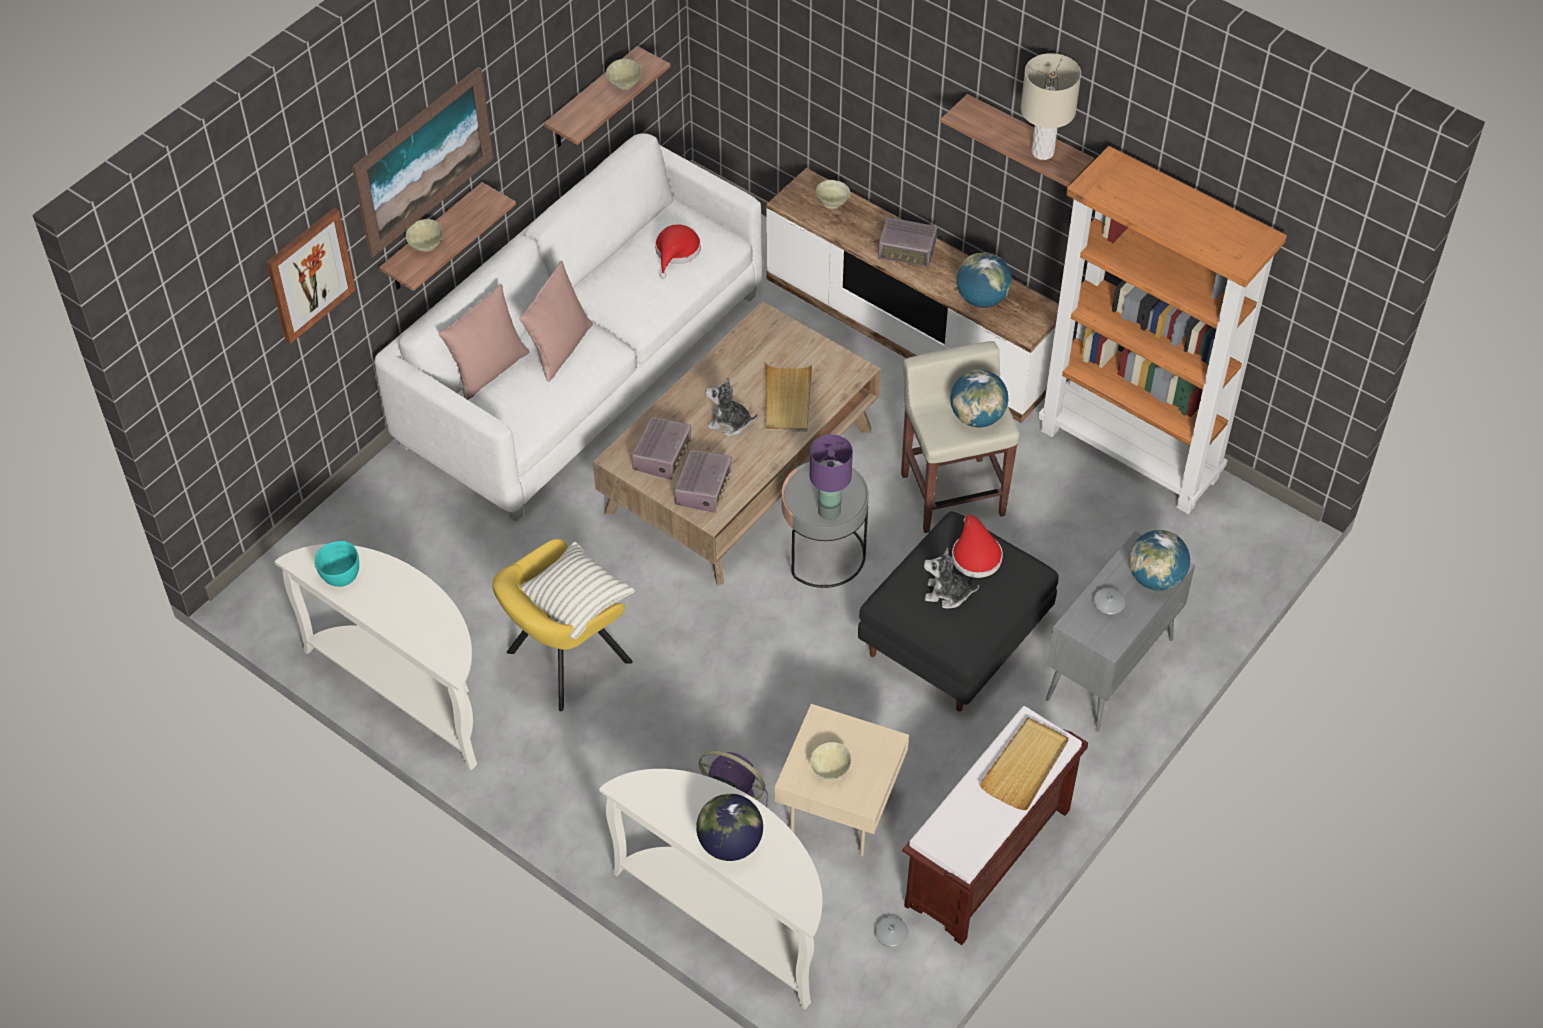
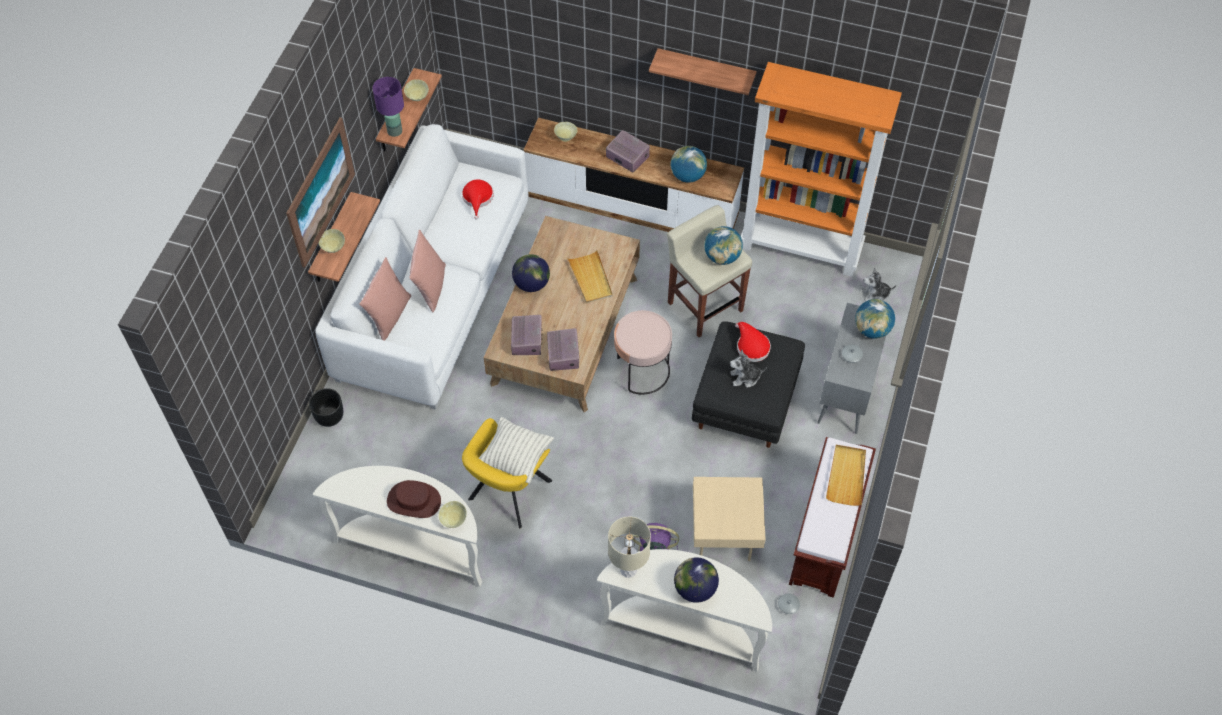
camera: 20 degrees left, 5 degrees up
picture [266,208,356,344] -> none
turquoise bowl [315,541,359,587] -> none
plush toy [705,377,758,436] -> plush toy moved to [862,268,896,302]
grey side table [782,460,869,588] -> pink side table [614,311,672,394]
purple table lamp [810,434,853,520] -> purple table lamp moved to [373,77,404,137]
beige bowl [810,742,851,780] -> beige bowl moved to [439,501,467,528]
radio [878,217,937,268] -> radio turned 135 degrees counterclockwise [606,130,650,172]
beige table lamp [1021,53,1081,160] -> beige table lamp moved to [608,517,651,578]
none -> black planter [309,388,343,427]
none -> brown hat [387,480,441,518]
none -> globe [512,254,550,292]

